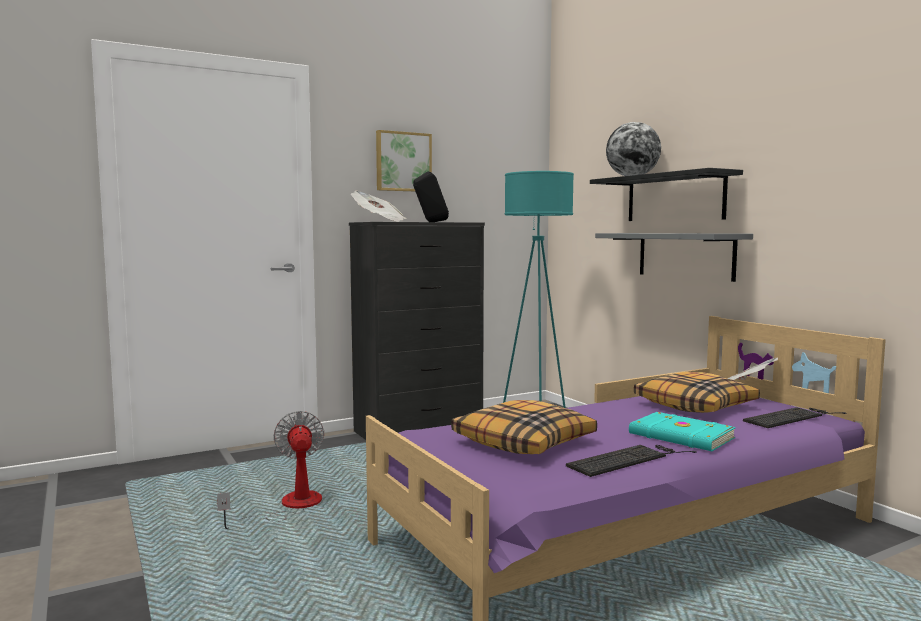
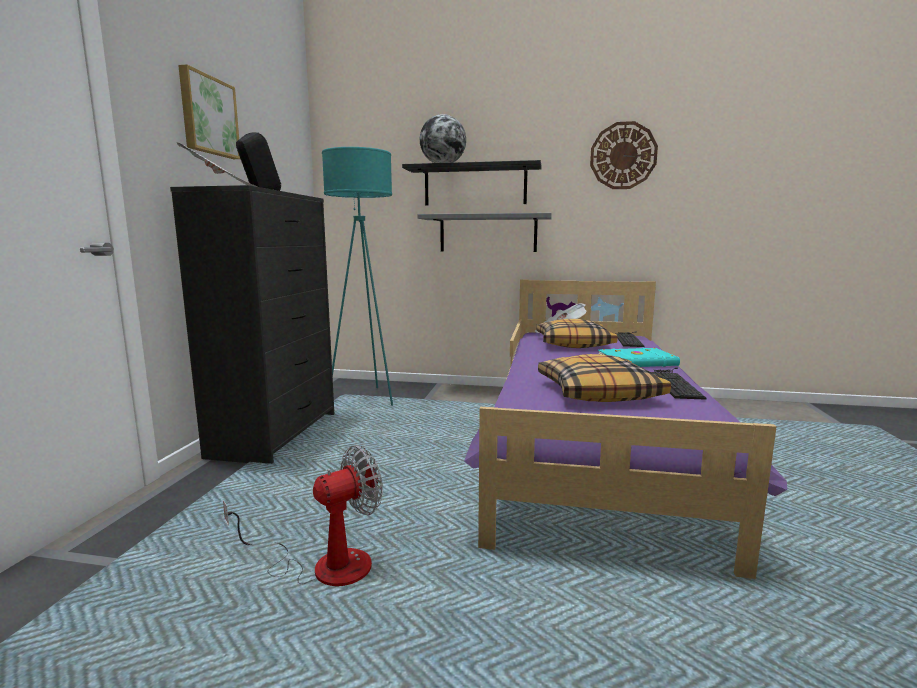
camera: 50 degrees left, 5 degrees up
fan [217,411,324,529] -> fan turned 120 degrees clockwise [223,445,383,586]
none -> wall clock [590,121,658,189]

